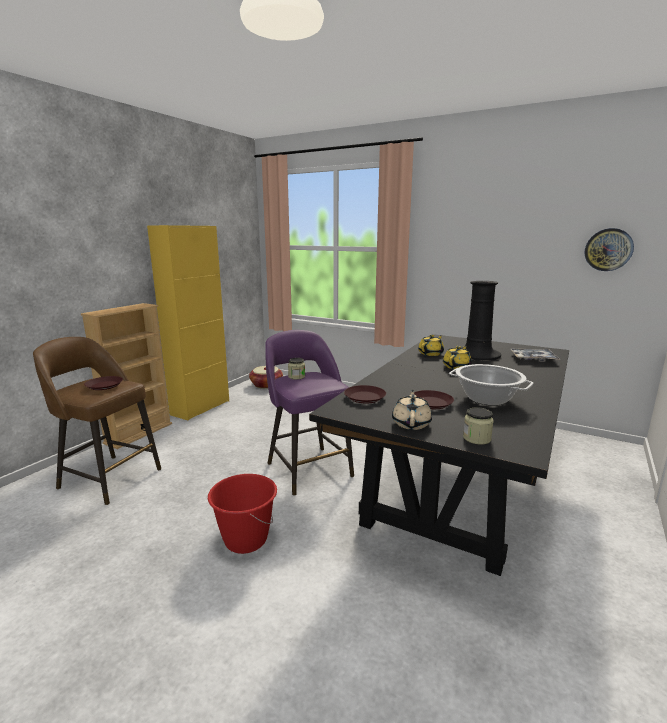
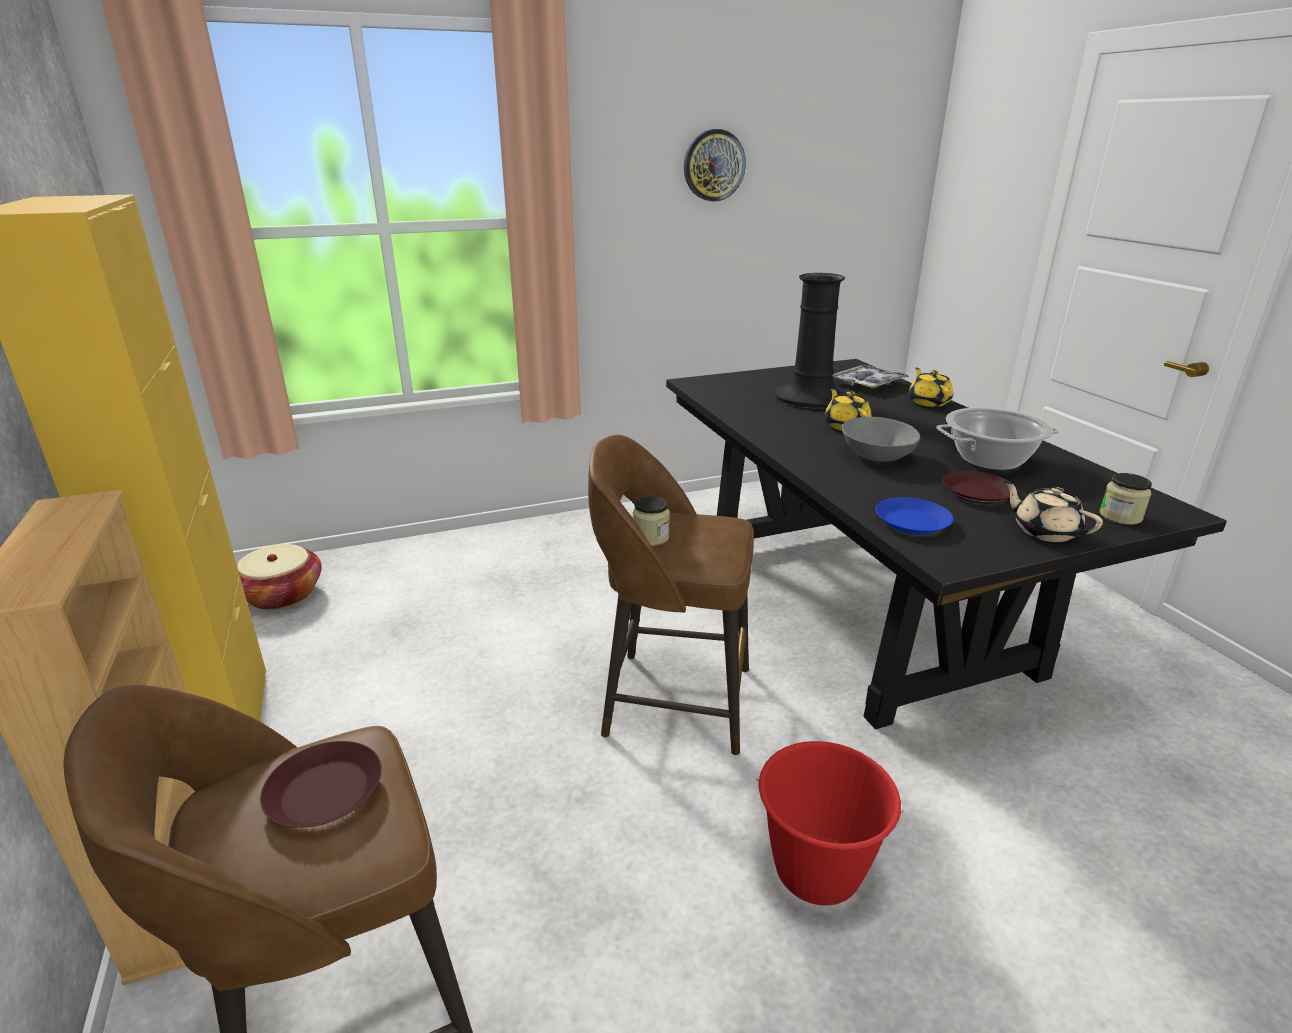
camera: 50 degrees left, 10 degrees up
purple stool [265,330,354,496] -> brown stool [588,435,754,755]
brown plate [344,385,386,403] -> blue plate [875,497,954,535]
yellow teapot [418,335,444,356] -> yellow teapot moved to [908,368,953,407]
wall clock [585,228,634,271] -> wall clock moved to [684,129,746,201]
none -> grey bowl [842,417,920,462]

